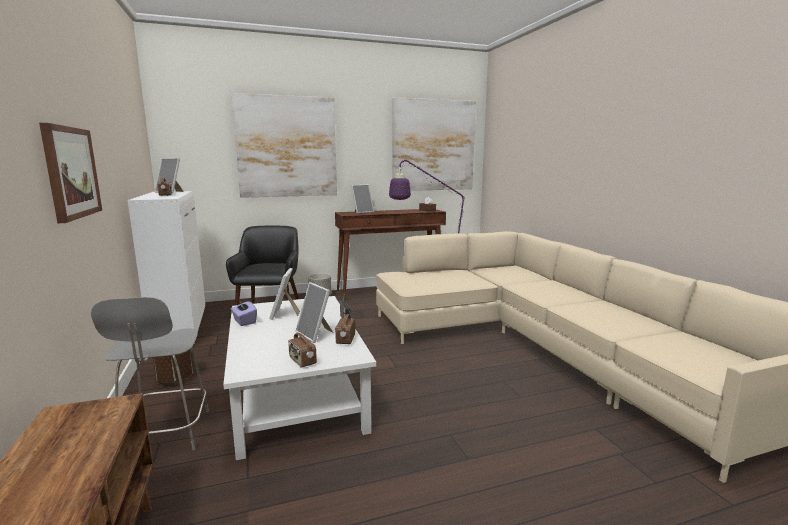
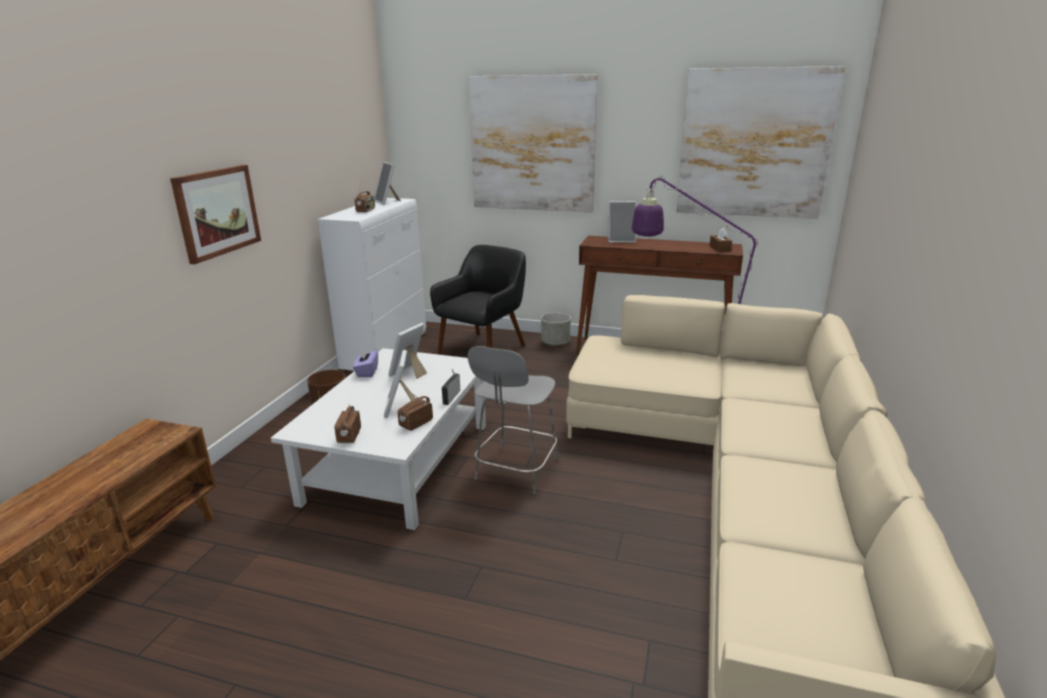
camera: 35 degrees right, 10 degrees up
grey stool [91,297,209,450] -> grey stool moved to [468,346,558,494]

